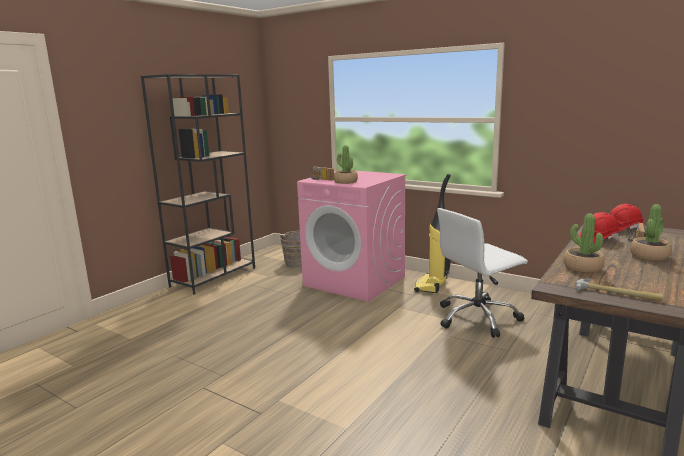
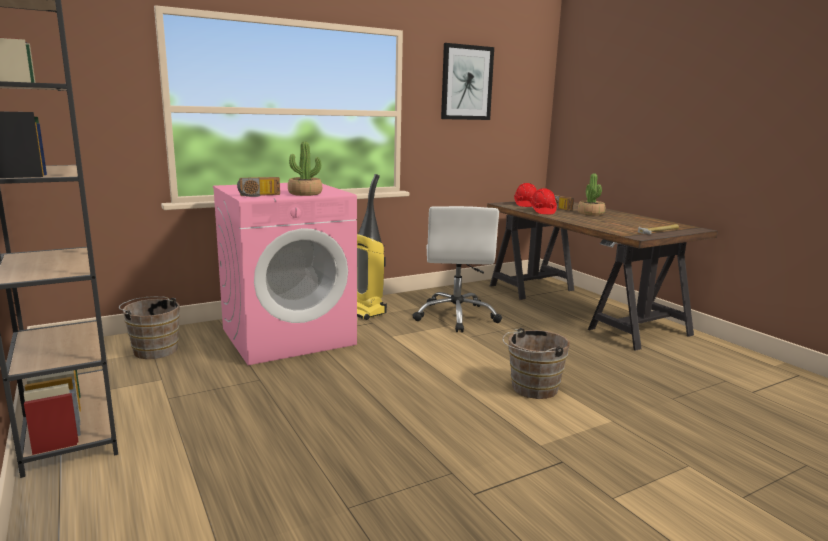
camera: 65 degrees left, 0 degrees up
potted plant [563,213,605,273] -> none
none -> picture [441,43,494,120]
none -> brown bucket [502,328,570,399]

